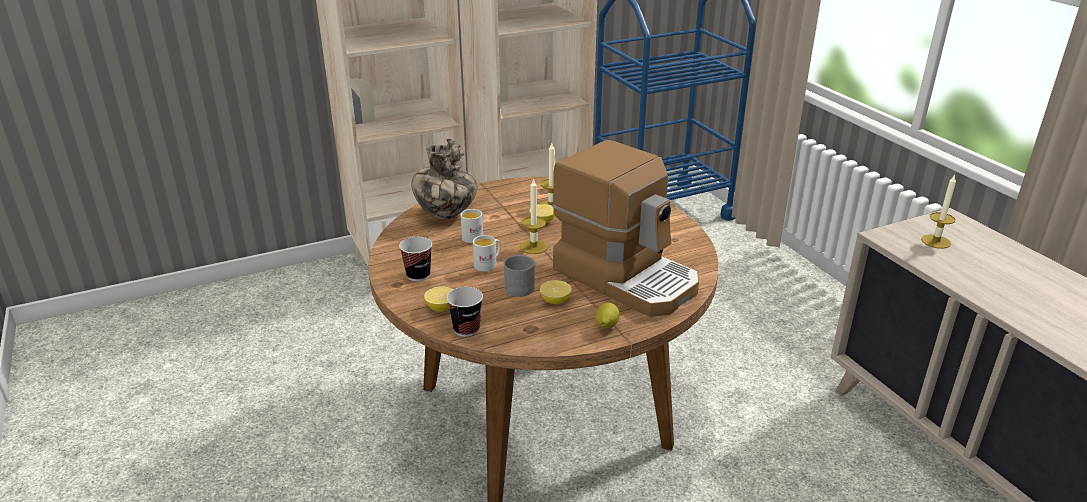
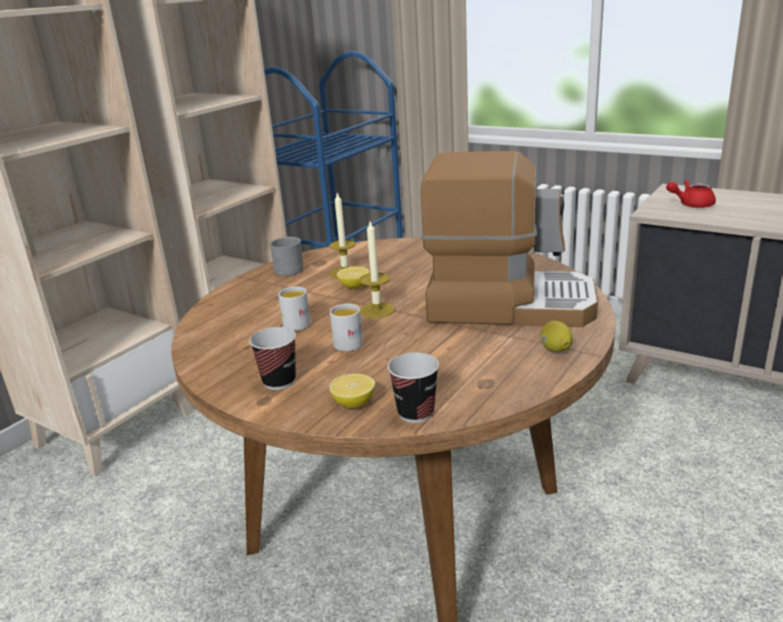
camera: 30 degrees left, 5 degrees down
vase [412,139,478,219] -> none
grey mug [503,255,535,297] -> grey mug moved to [270,237,304,276]
lemon [540,280,572,304] -> none
candle [921,174,956,249] -> red teapot [666,180,716,208]

